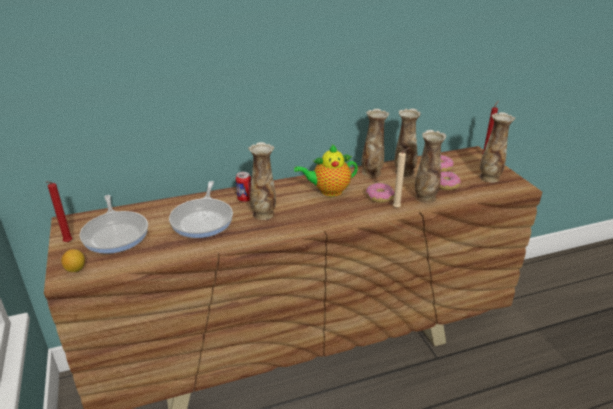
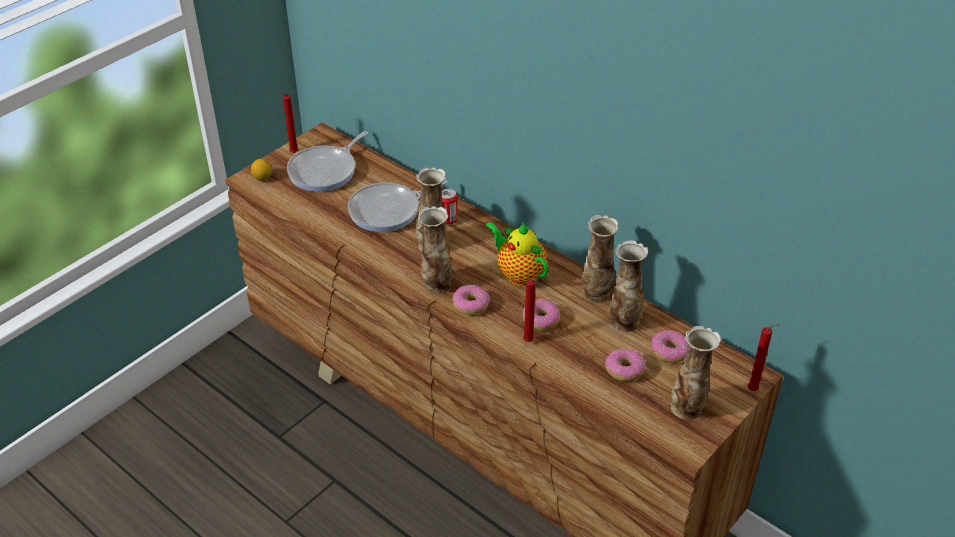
camera: 60 degrees right, 10 degrees up
beige candle [393,147,411,208] -> red candle [523,279,536,342]
vase [415,130,446,203] -> vase moved to [417,206,453,295]
none -> donut [453,285,489,315]

